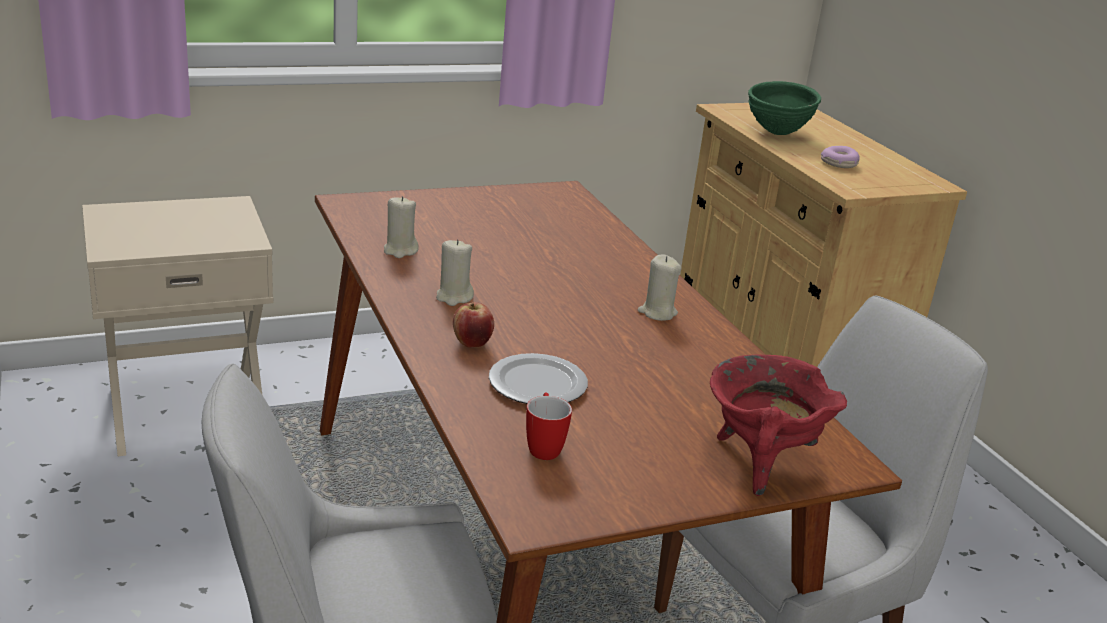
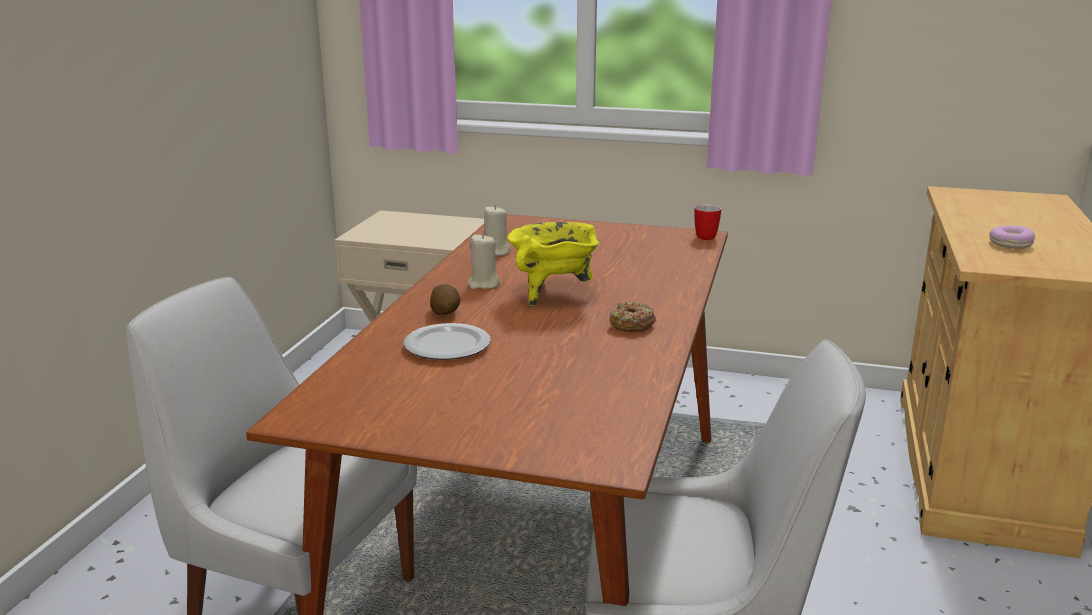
camera: 40 degrees right, 5 degrees down
apple [453,302,494,348] -> potato [430,284,460,315]
mug [526,393,572,460] -> mug moved to [694,204,721,240]
beige candle [638,254,682,321] -> donut [609,302,656,332]
red cooking pot [710,354,847,496] -> none
green bowl [748,81,821,135] -> none
none -> yellow cooking pot [507,222,600,306]

